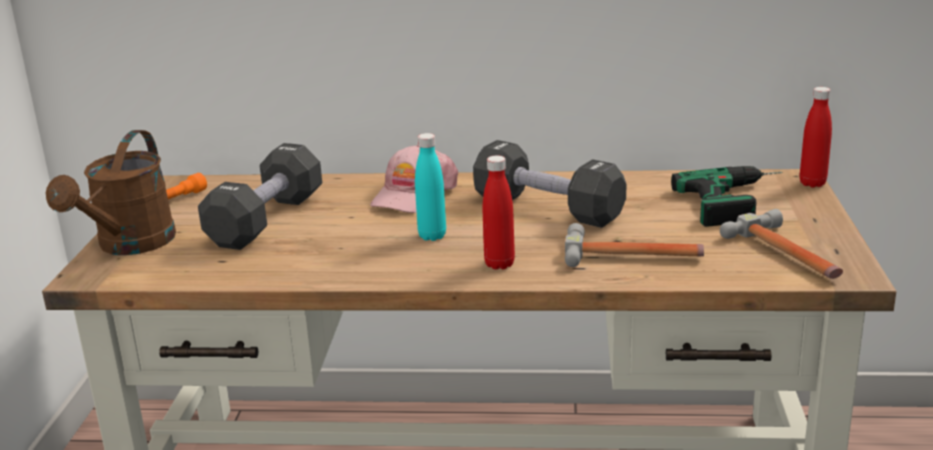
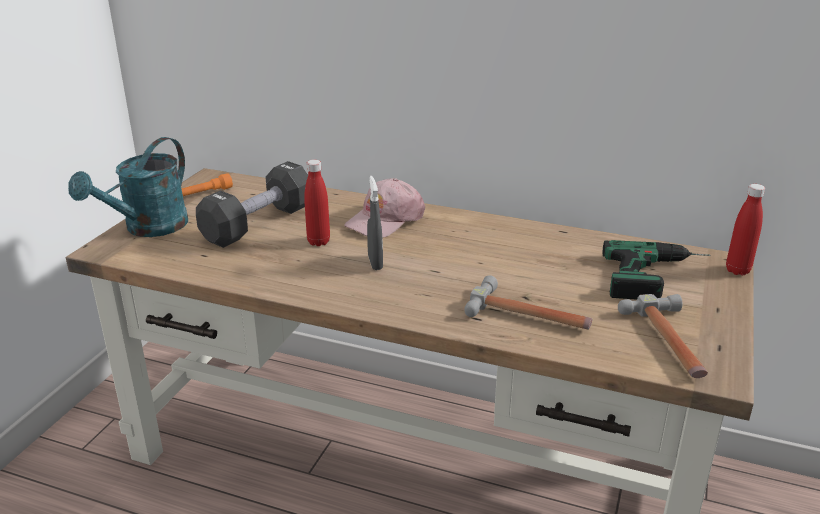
camera: 15 degrees right, 5 degrees up
brown watering can [46,130,176,255] -> turquoise watering can [68,137,188,237]
turquoise bottle [415,133,446,241] -> grey spray bottle [367,176,383,270]
black dumbbell [473,140,627,228] -> none
red bottle [483,155,515,270] -> red bottle moved to [304,160,330,246]

